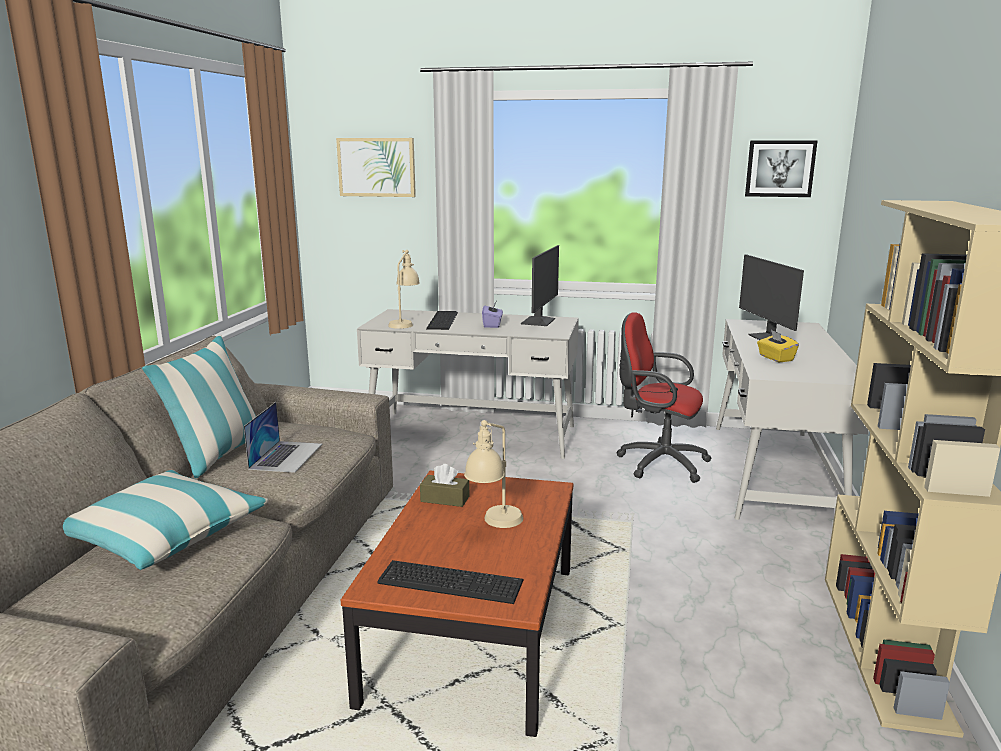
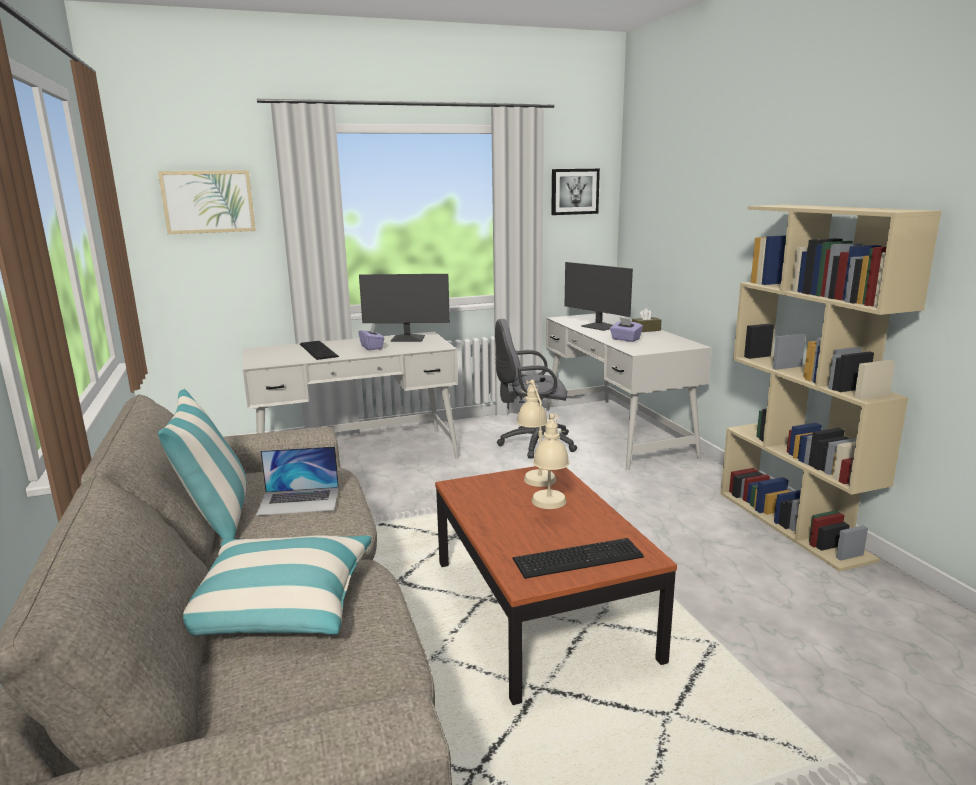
camera: 30 degrees left, 0 degrees up
laptop [244,402,322,473] -> laptop turned 105 degrees clockwise [256,446,339,516]
beige table lamp [388,250,420,329] -> beige table lamp moved to [517,379,556,487]
brown tissue box [420,464,469,507] -> brown tissue box moved to [632,308,661,332]
monitor [521,245,559,326] -> monitor turned 105 degrees clockwise [359,274,450,342]
red office chair [616,312,712,483] -> grey office chair [495,319,577,459]
yellow tissue box [757,330,799,362] -> purple tissue box [610,318,643,342]

